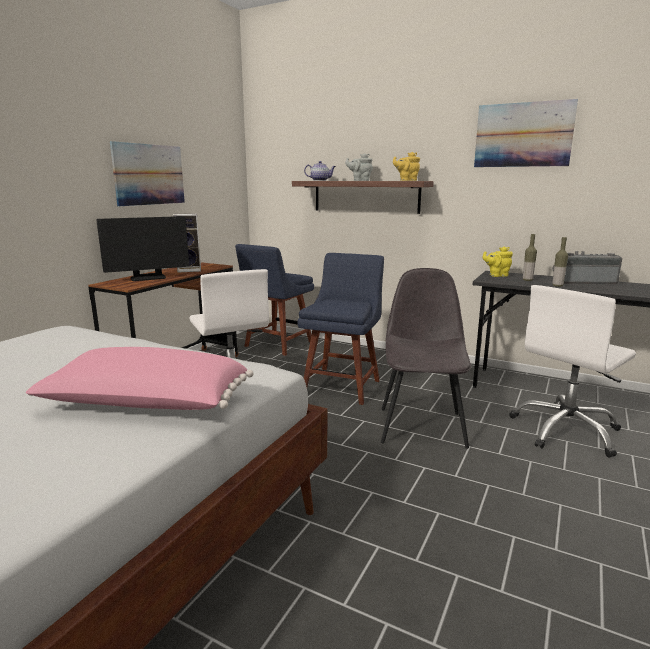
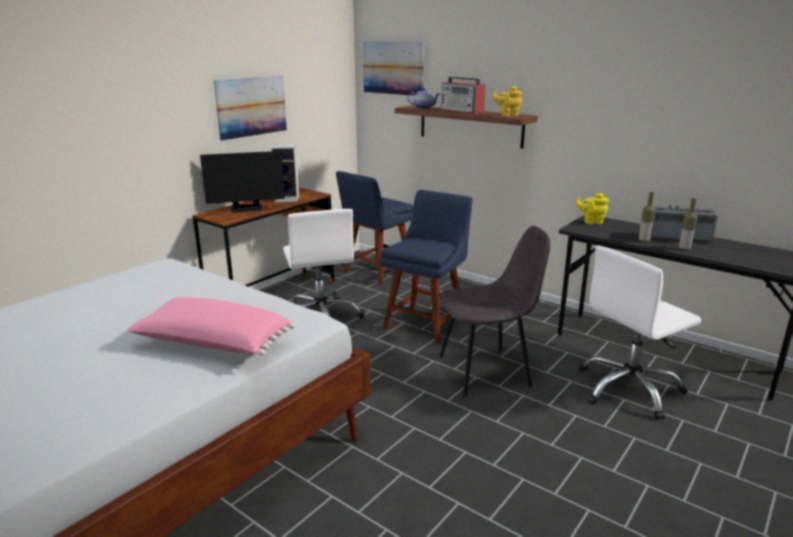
camera: 10 degrees right, 5 degrees up
grey teapot [345,153,373,181] -> radio [441,77,486,114]
grey chair [381,268,471,449] -> grey chair turned 60 degrees clockwise [439,226,550,397]
picture [474,99,578,167] -> picture moved to [363,41,424,96]
bottle [523,234,537,281] -> bottle moved to [679,198,697,250]

